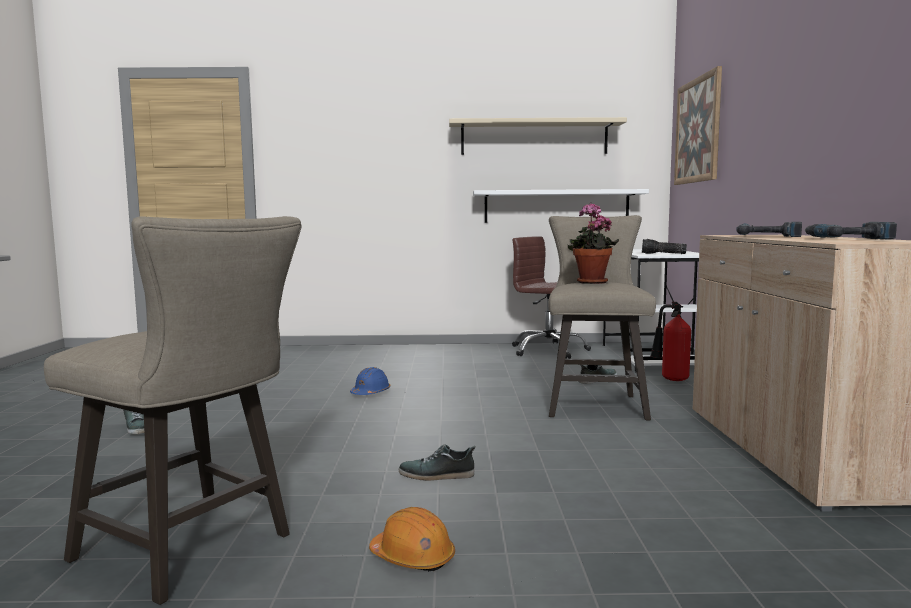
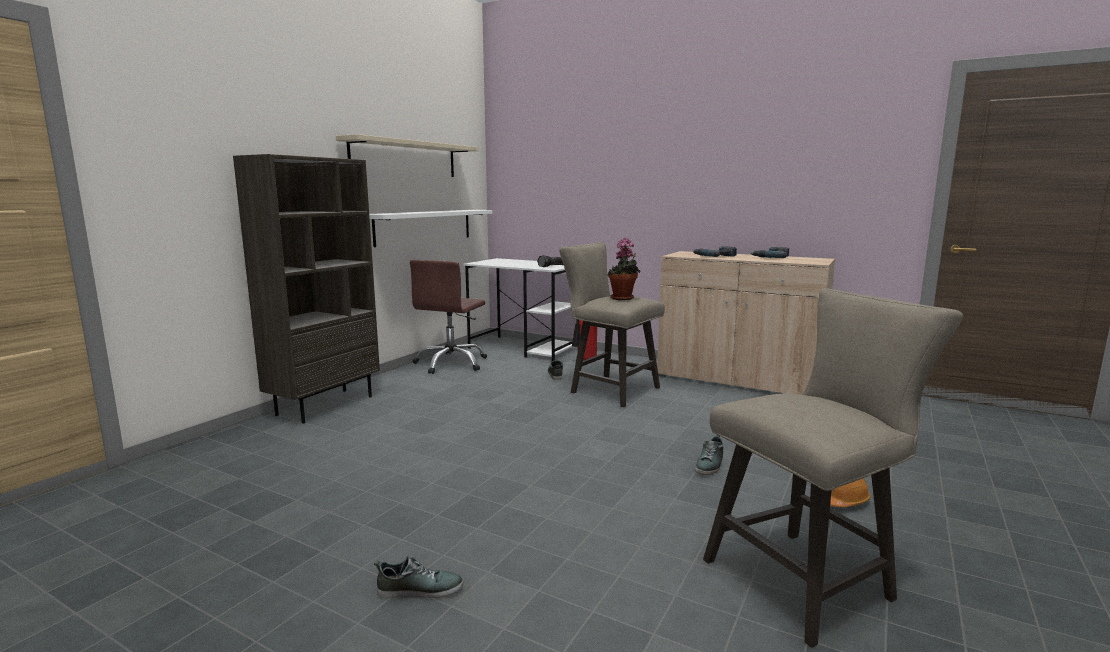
camera: 60 degrees left, 5 degrees up
blue hard hat [350,367,390,395] -> none
brown office chair [512,236,591,359] -> brown office chair turned 45 degrees counterclockwise [410,260,487,374]
picture [674,66,722,185] -> none
none -> brown bookcase [233,154,380,423]

